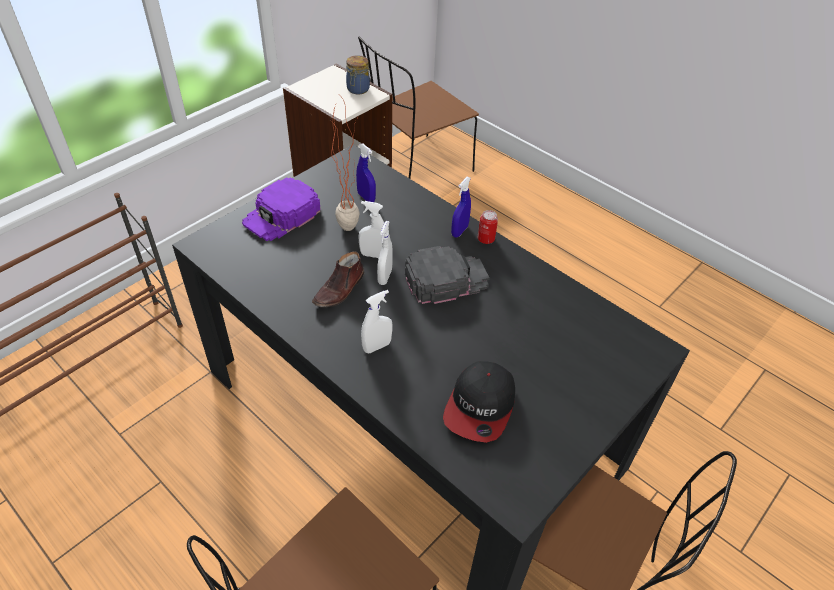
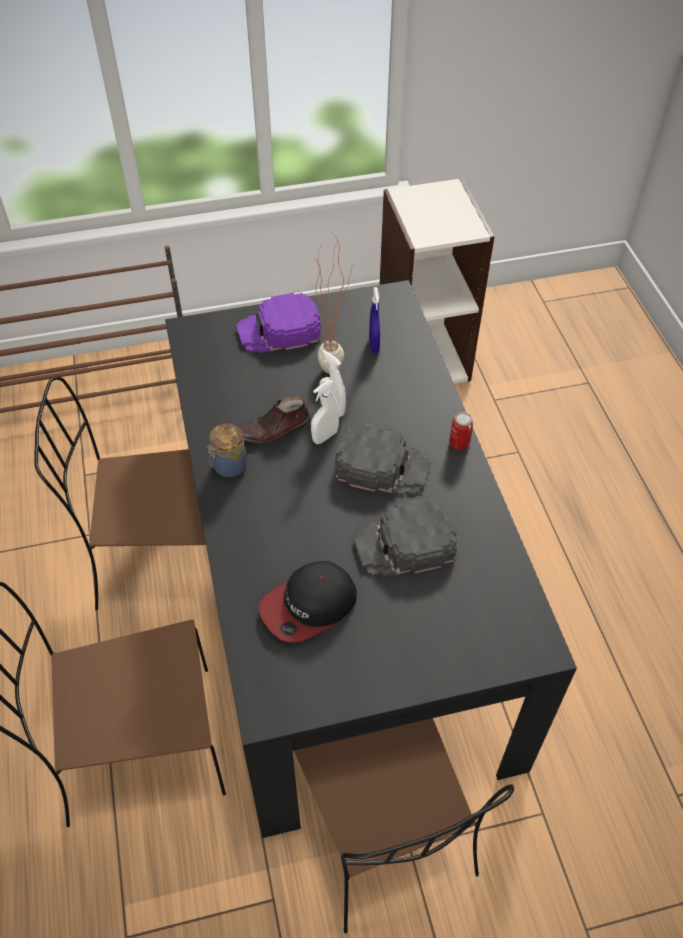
camera: 35 degrees right, 5 degrees up
jar [346,55,370,94] -> jar moved to [207,424,247,477]
brown chair [358,37,479,179] -> brown chair moved to [34,377,206,611]
white spray bottle [361,290,393,353] -> none
blue spray bottle [451,177,471,238] -> none
none -> black cap [353,498,457,577]

